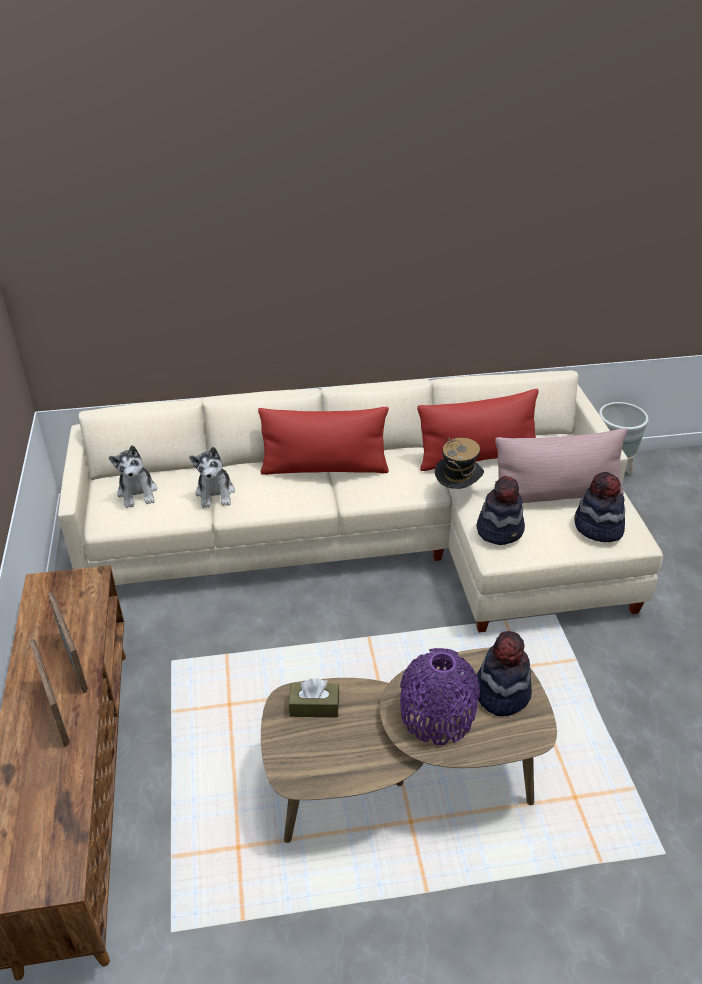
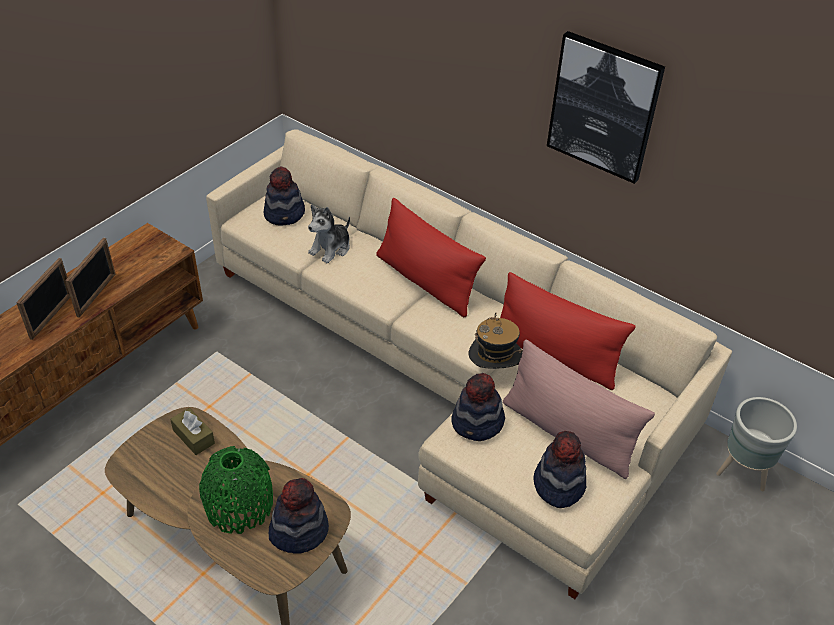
camera: 45 degrees right, 5 degrees up
plush toy [109,445,157,508] -> hat [264,166,305,225]
purple vase [400,648,480,745] -> green vase [199,446,273,534]
none -> picture [547,31,665,184]

